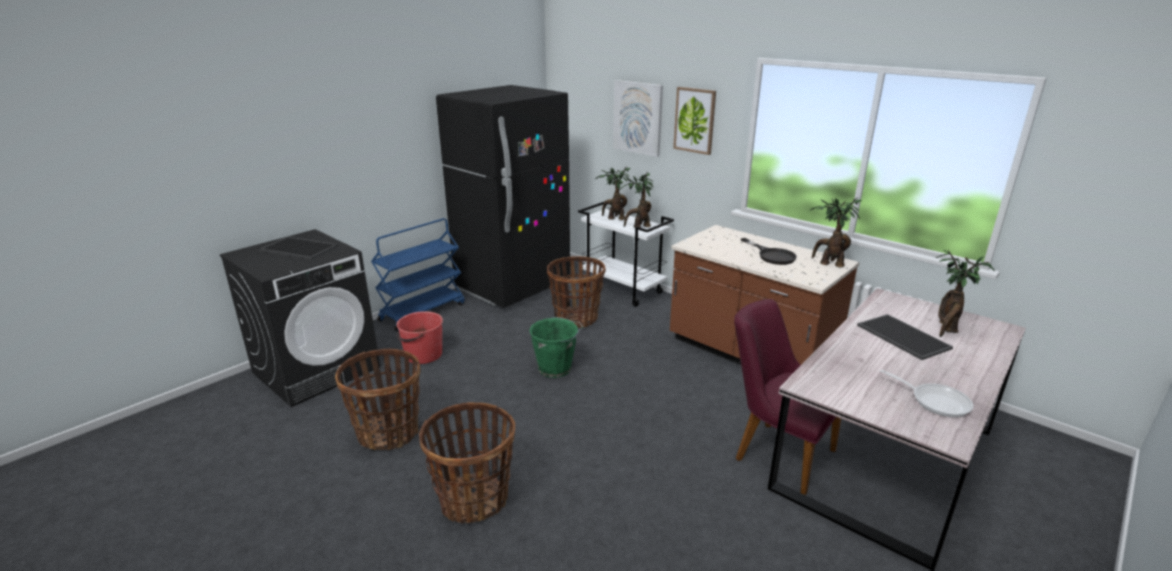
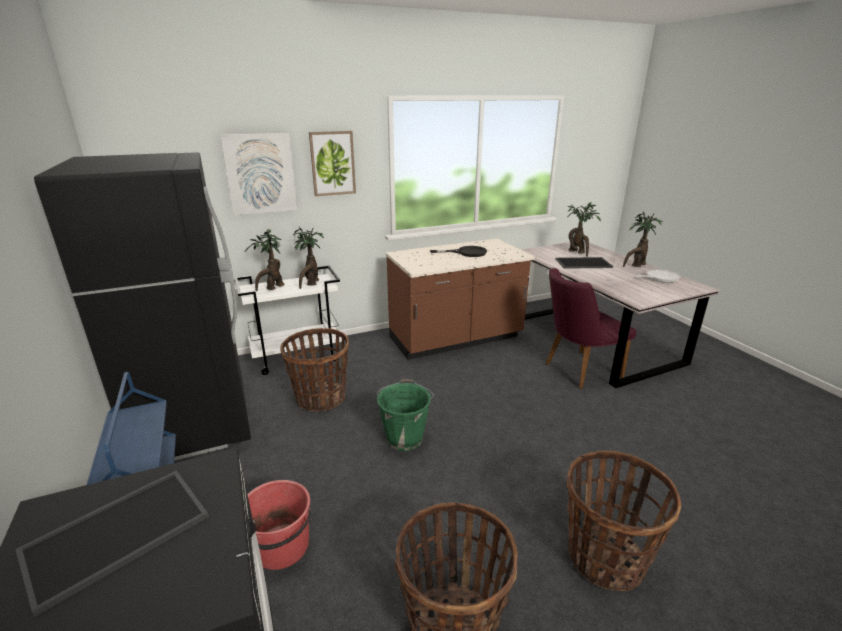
camera: 65 degrees left, 0 degrees up
potted plant [810,198,862,268] -> potted plant moved to [623,211,663,267]

